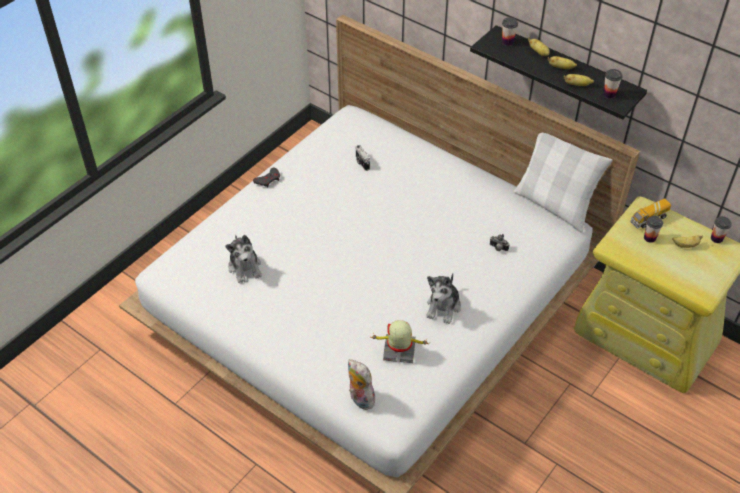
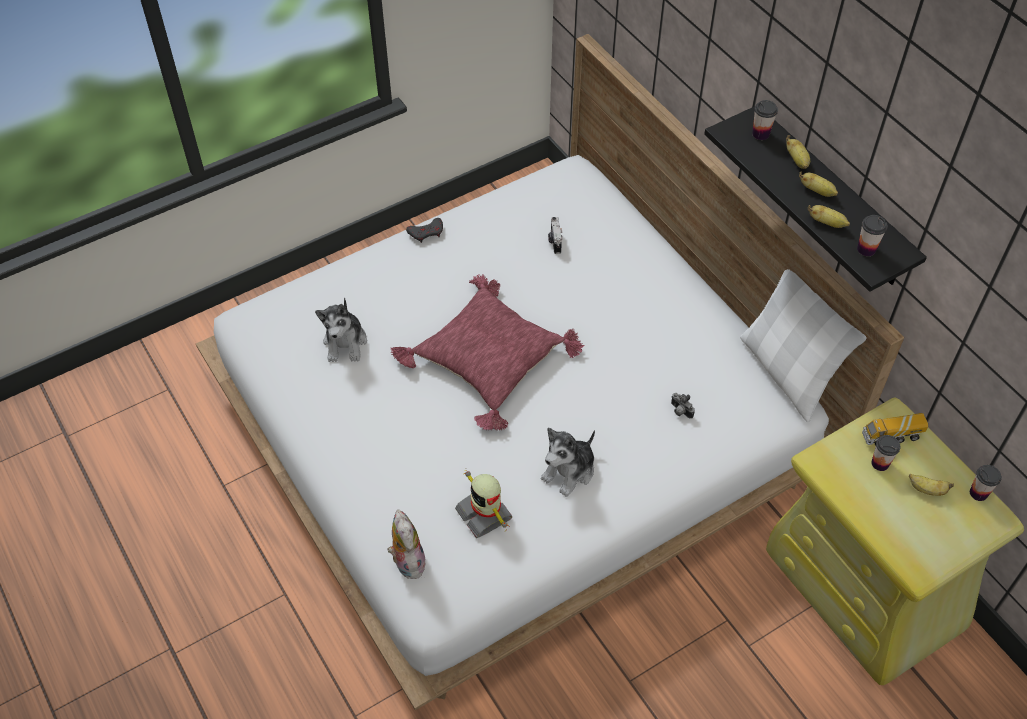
camera: 20 degrees right, 5 degrees up
toy robot [372,320,430,363] -> toy robot turned 150 degrees counterclockwise [455,468,513,538]
none -> red pillow [391,274,584,431]

